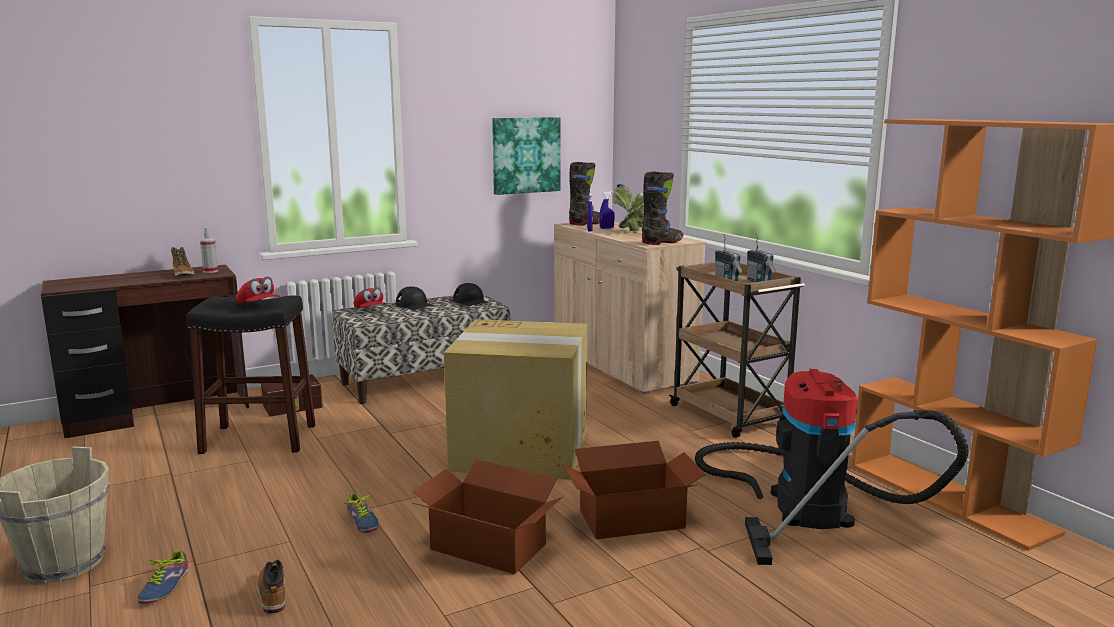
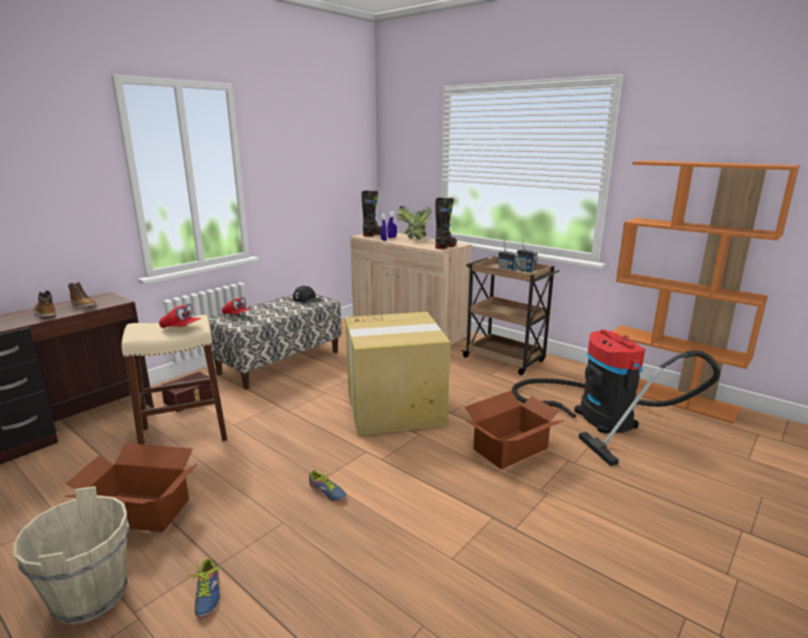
camera: 20 degrees left, 5 degrees up
black stool [186,296,316,454] -> beige stool [122,315,228,445]
spray bottle [200,228,218,273] -> none
boot [256,559,285,614] -> boot moved to [34,291,56,319]
black cap [396,286,435,310] -> none
cardboard box [413,460,563,574] -> cardboard box moved to [64,443,197,532]
picture [492,117,561,195] -> none

